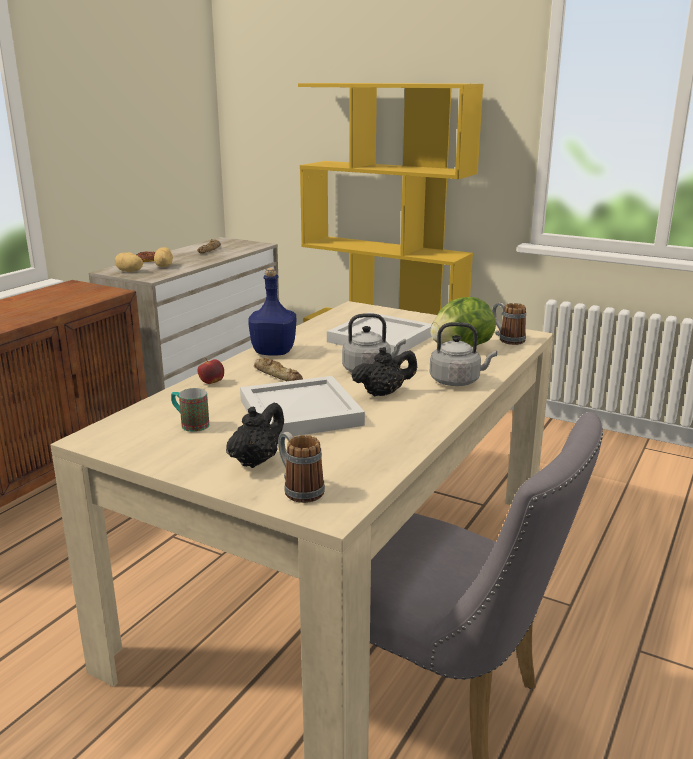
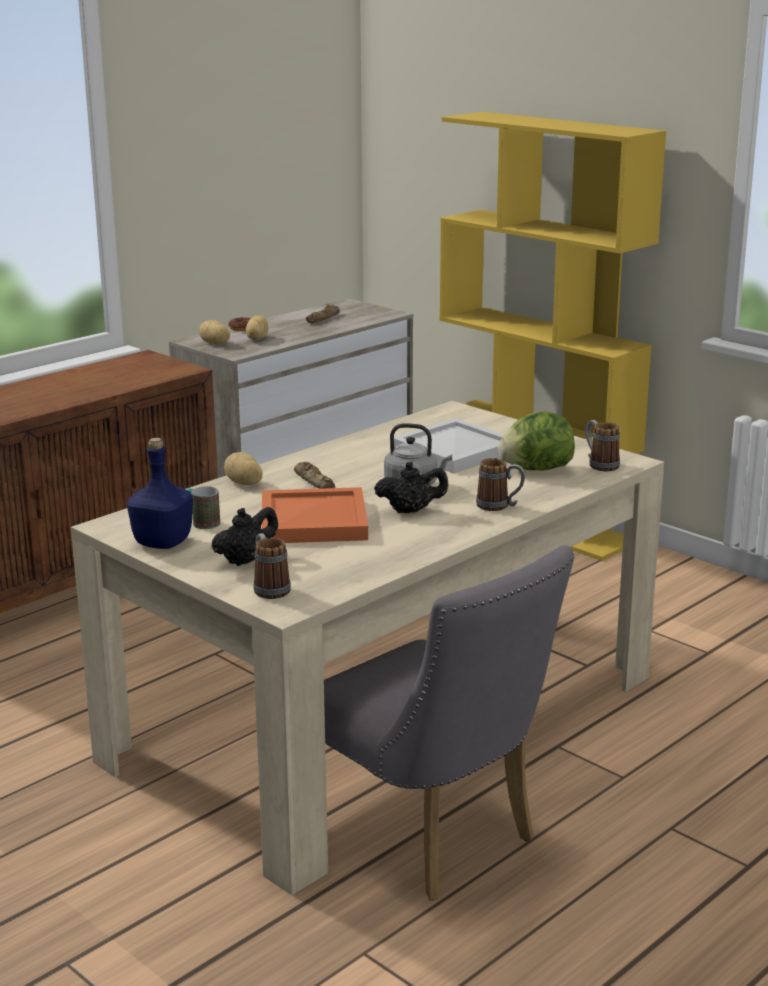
camera: 15 degrees right, 0 degrees up
apple [197,358,224,384] -> potato [224,452,263,485]
white tray [240,376,365,436] -> orange tray [262,487,368,543]
blue bottle [248,268,296,356] -> blue bottle moved to [127,438,193,549]
grey kettle [430,322,497,386] -> mug [476,458,525,511]

